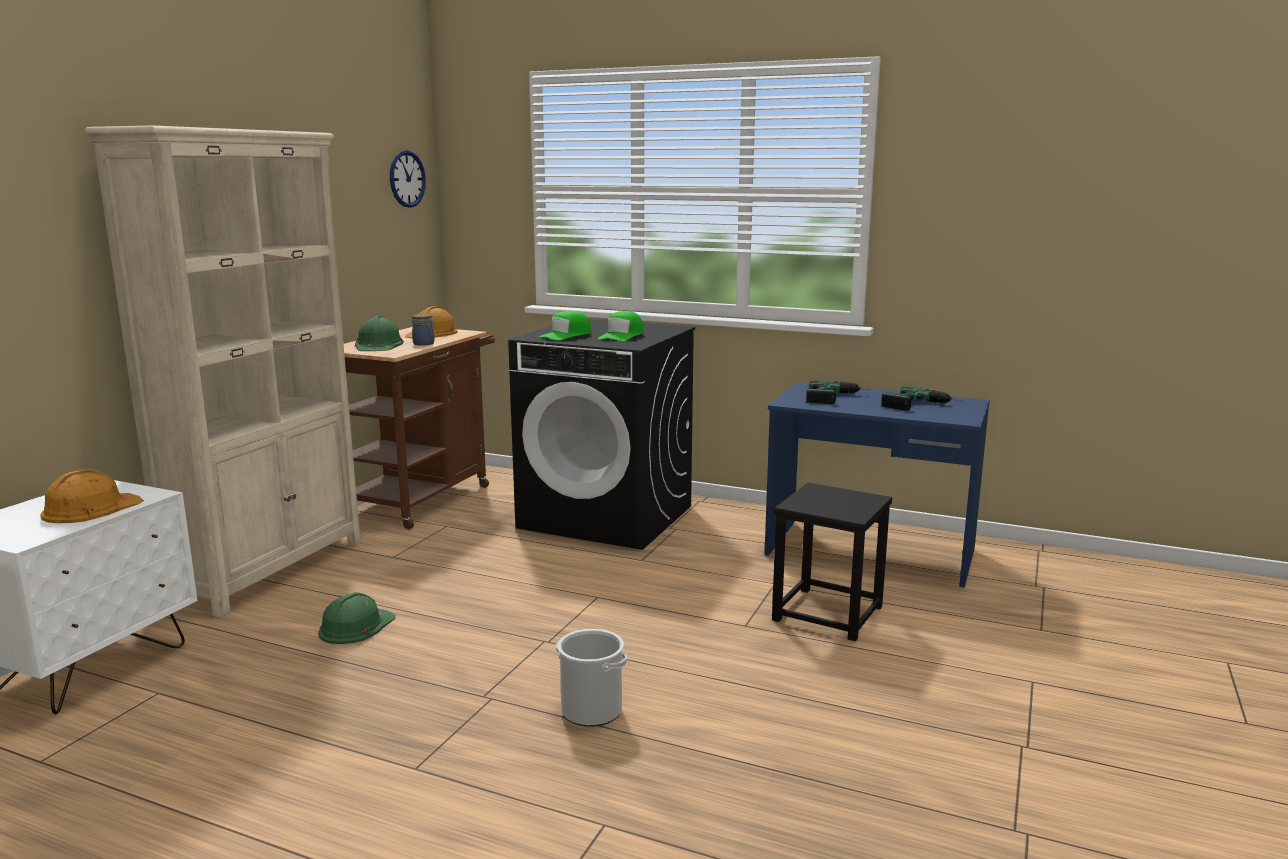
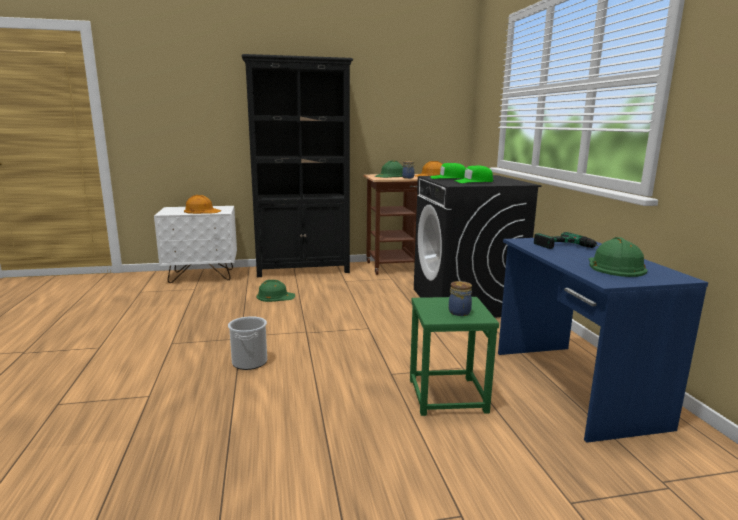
camera: 55 degrees right, 0 degrees up
beige bookcase [85,125,362,618] -> black bookcase [242,54,353,277]
wall clock [390,150,426,208] -> none
black stool [772,483,892,641] -> green stool [410,297,499,416]
power drill [881,387,962,411] -> green hard hat [589,237,647,277]
none -> jar [449,281,472,316]

